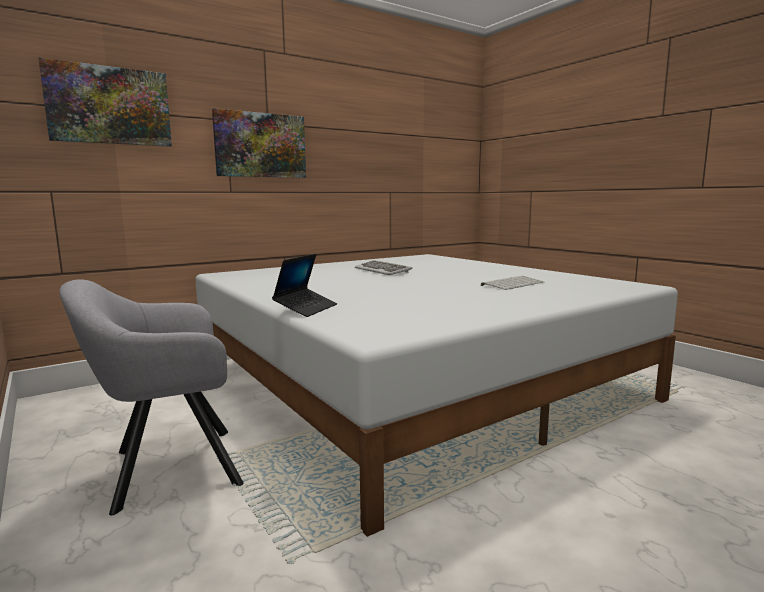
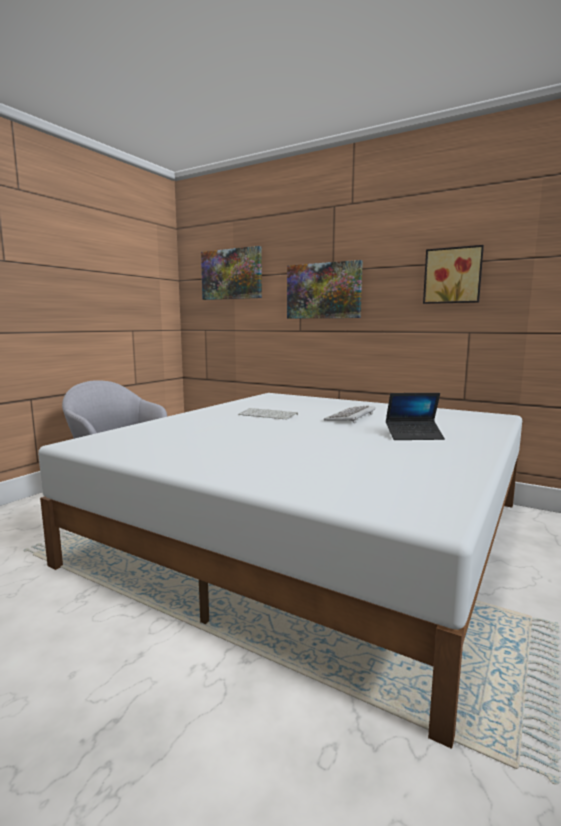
camera: 65 degrees right, 0 degrees up
laptop [272,254,337,317] -> laptop moved to [386,393,445,440]
keyboard [481,276,544,290] -> keyboard moved to [238,408,298,420]
none -> picture [423,245,484,304]

